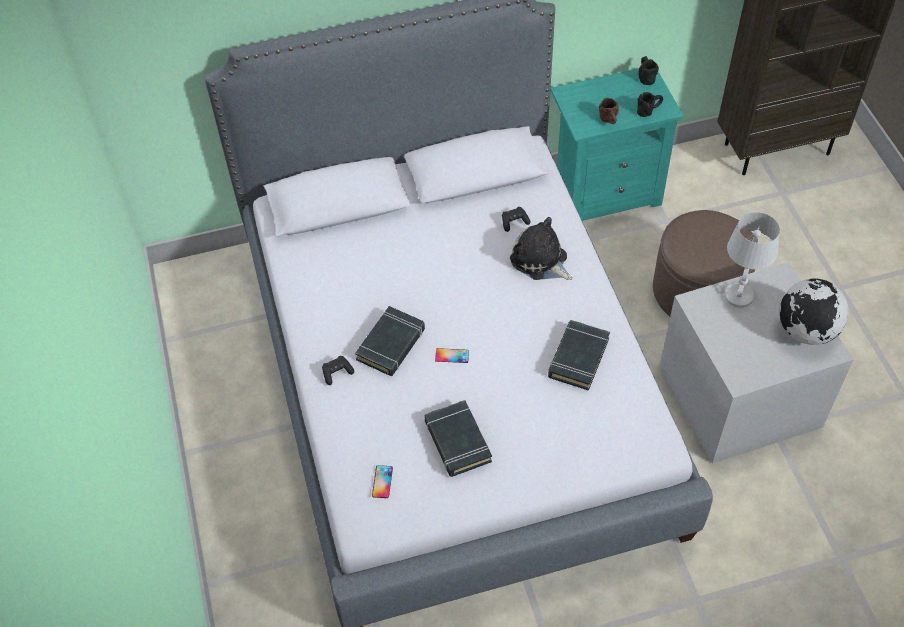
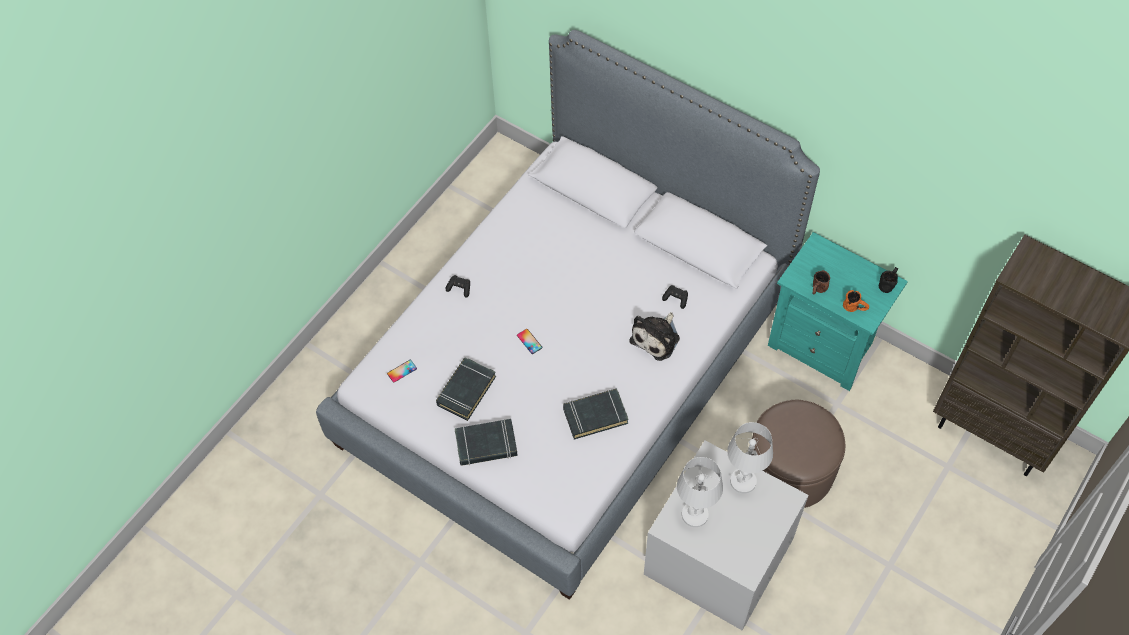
camera: 50 degrees right, 5 degrees up
black book [355,306,425,376] -> black book moved to [454,419,517,466]
plush toy [510,217,573,280] -> plush toy turned 150 degrees counterclockwise [630,312,680,361]
black mug [637,92,663,117] -> orange mug [843,290,869,312]
globe [779,278,849,345] -> none
none -> white table lamp [677,457,723,527]

